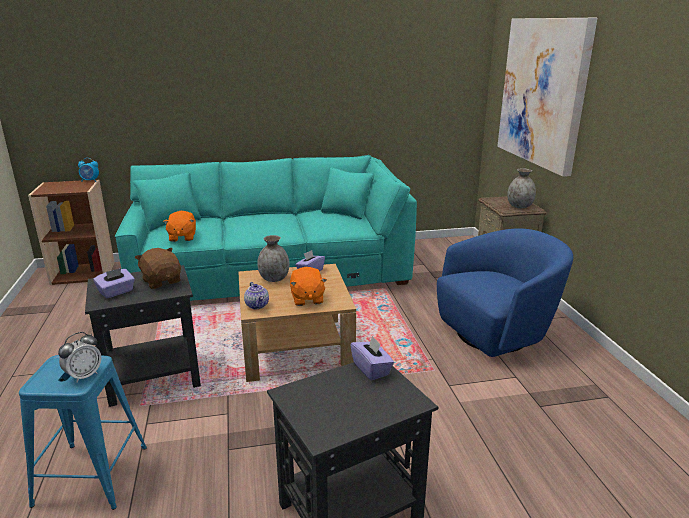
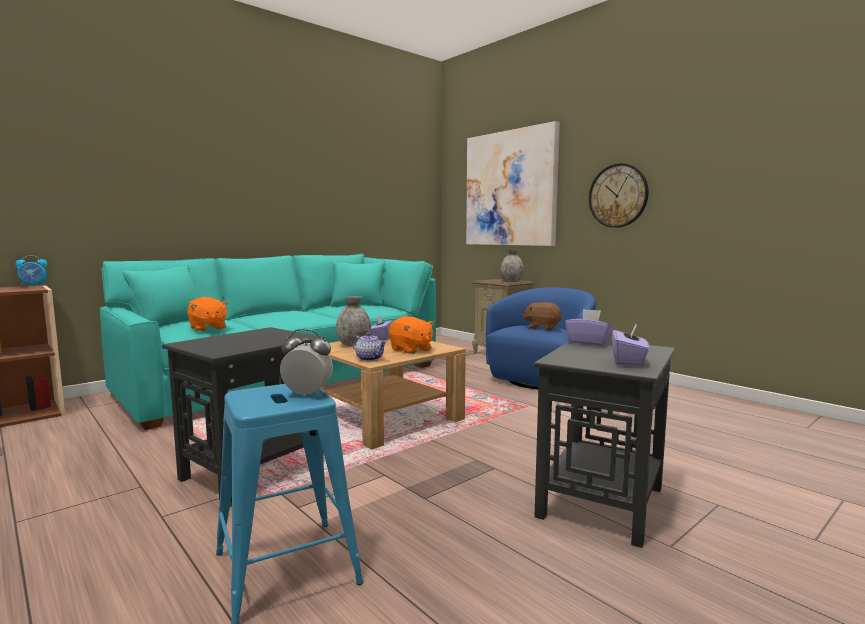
camera: 30 degrees left, 15 degrees down
alarm clock [58,332,101,383] -> alarm clock turned 90 degrees counterclockwise [280,329,333,396]
purple tissue box [93,268,135,298] -> purple tissue box moved to [612,324,649,367]
brown plush toy [134,248,181,289] -> brown plush toy moved to [522,302,562,331]
none -> wall clock [589,163,649,228]

